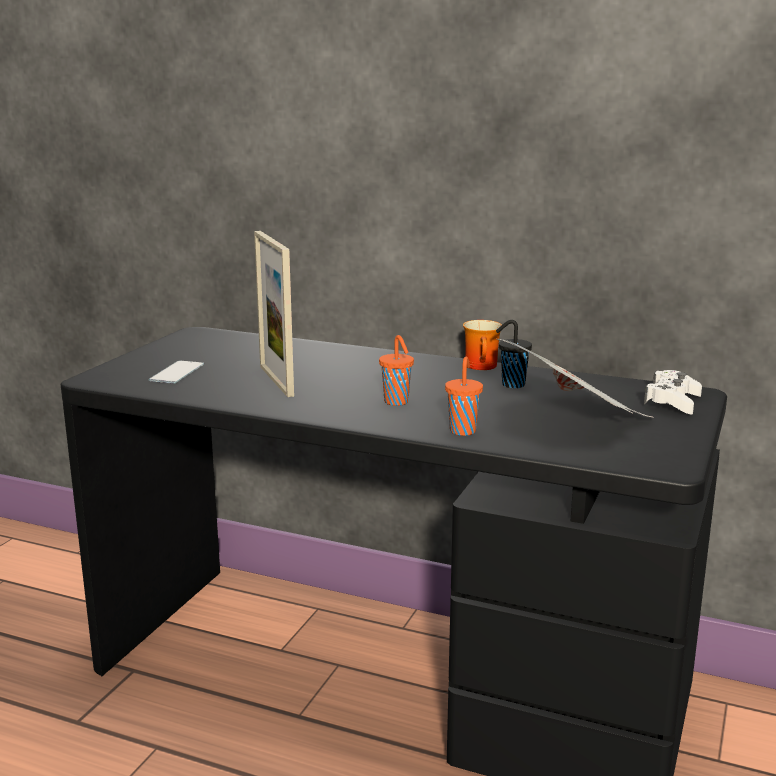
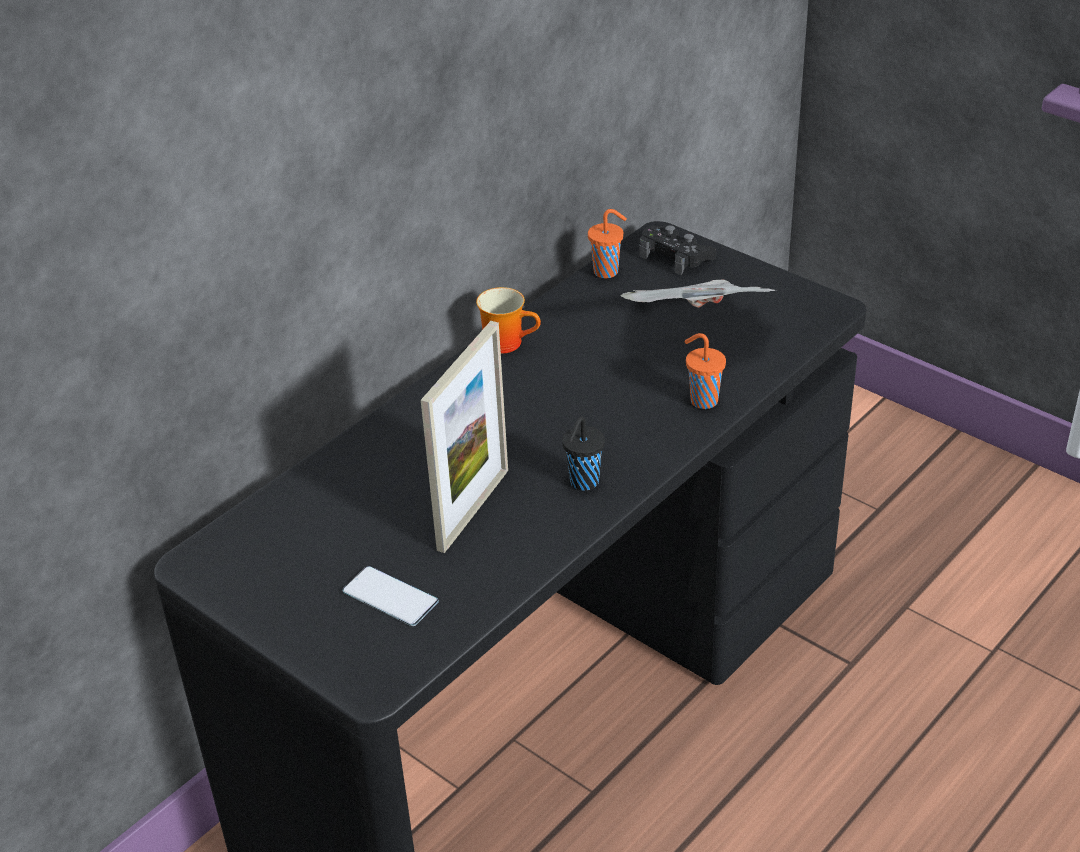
camera: 70 degrees left, 20 degrees up
picture frame [254,231,294,397] -> picture frame turned 60 degrees counterclockwise [421,321,508,553]
orange cup [379,335,414,406] -> orange cup moved to [588,209,627,278]
black cup [496,320,532,388] -> black cup moved to [562,416,605,491]
white game controller [644,370,702,415] -> black game controller [639,225,716,276]

